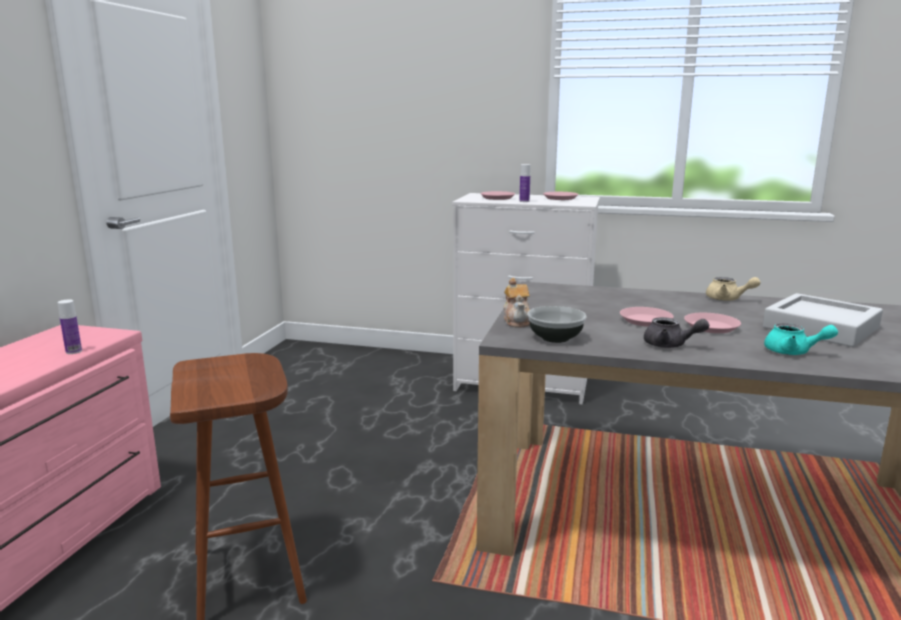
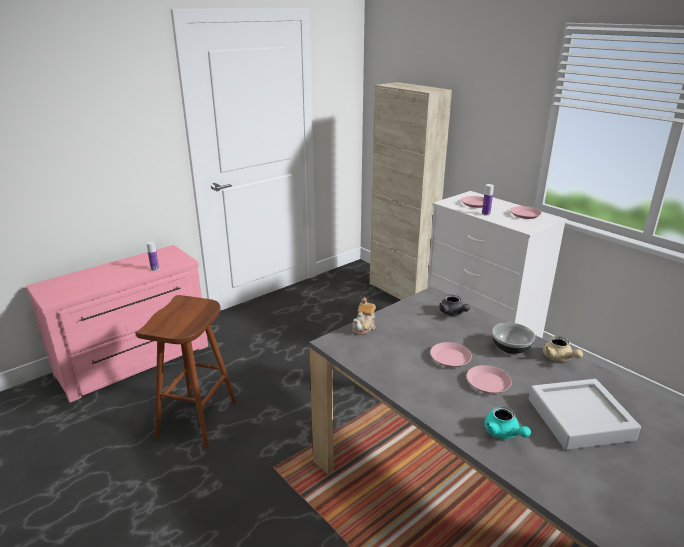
camera: 35 degrees right, 10 degrees up
bowl [527,306,587,343] -> bowl moved to [492,322,535,354]
grey teapot [644,317,709,348] -> grey teapot moved to [439,295,470,316]
none -> beige cabinet [370,82,452,300]

